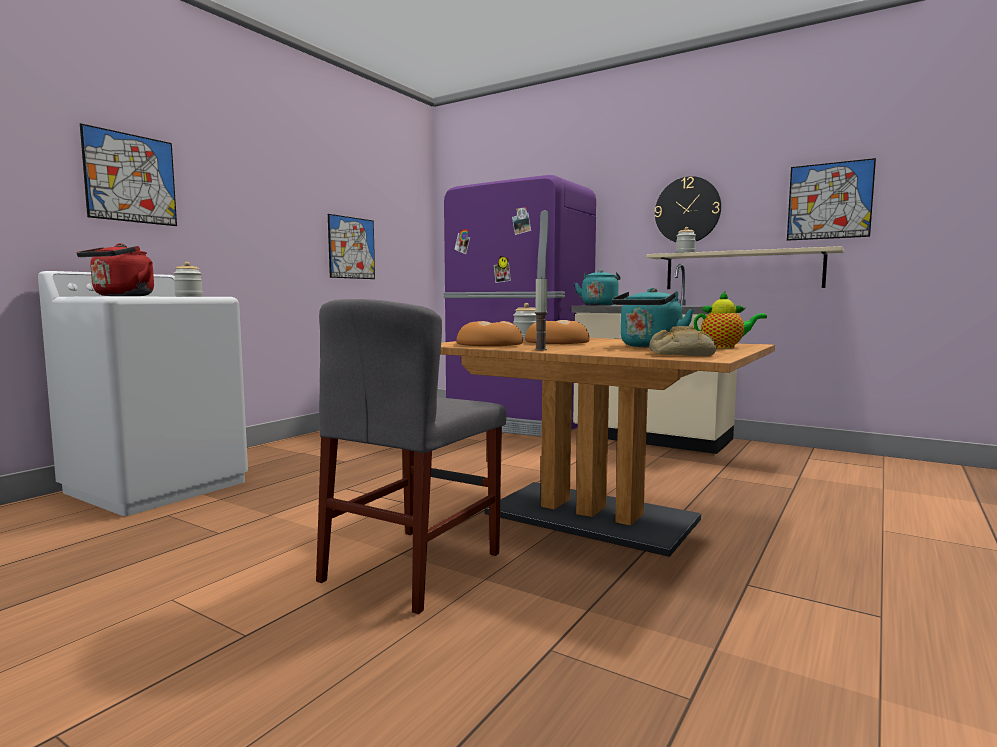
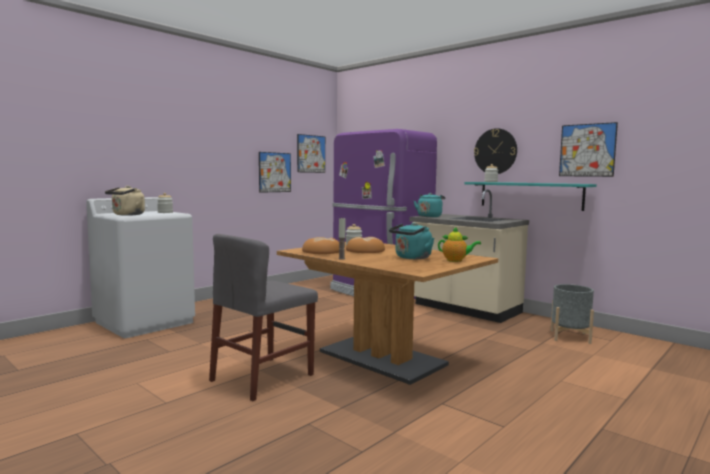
camera: 10 degrees right, 0 degrees up
red kettle [76,243,154,296] -> beige kettle [105,186,145,216]
picture [80,123,177,226] -> picture moved to [297,134,325,173]
beige shelf [646,246,844,289] -> turquoise shelf [464,182,597,211]
bread [649,326,717,356] -> none
none -> grey planter [550,284,594,344]

